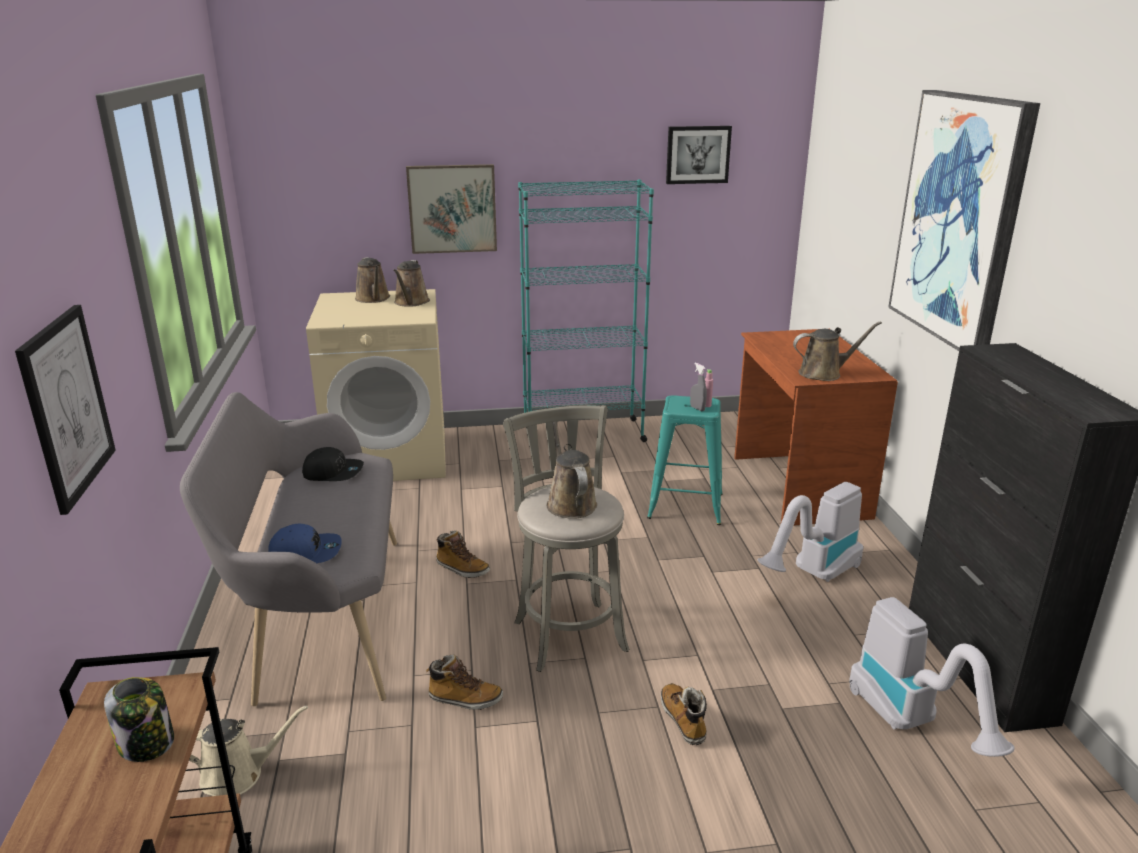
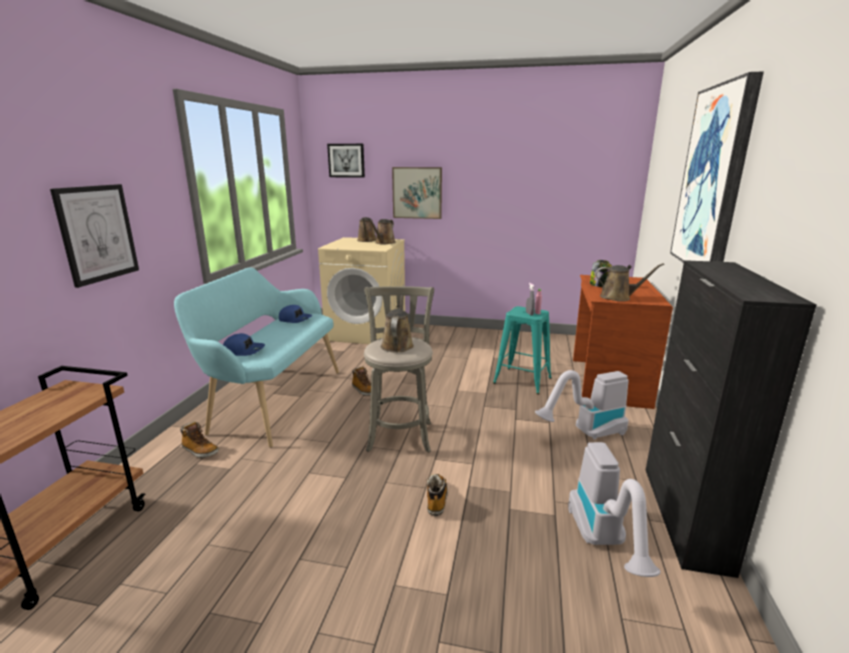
camera: 20 degrees right, 5 degrees down
jar [104,677,174,762] -> jar moved to [590,260,612,287]
grey bench [180,392,397,706] -> turquoise bench [174,268,339,447]
beige watering can [189,705,308,796] -> none
black cap [302,447,364,481] -> blue cap [279,305,312,323]
boot [426,655,503,710] -> boot moved to [180,421,219,458]
turquoise bookcase [518,179,654,442] -> none
picture [666,126,732,184] -> picture moved to [327,144,365,178]

